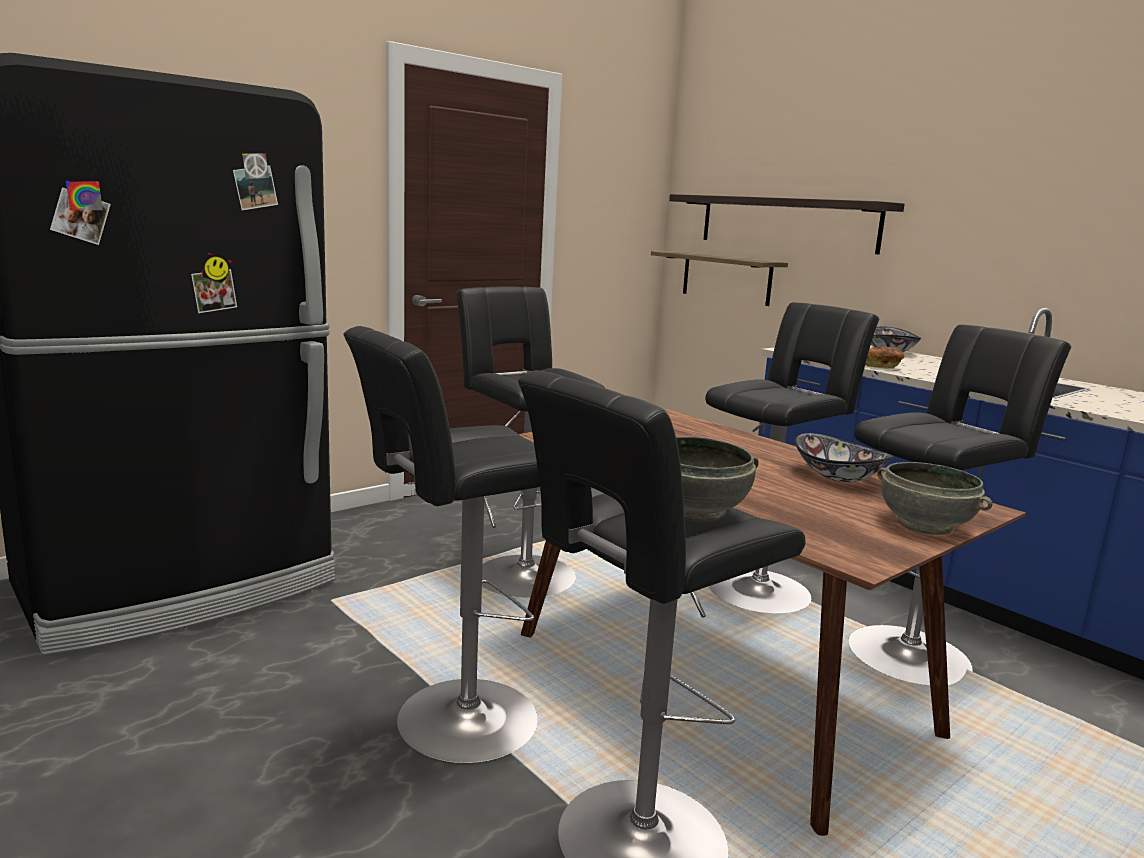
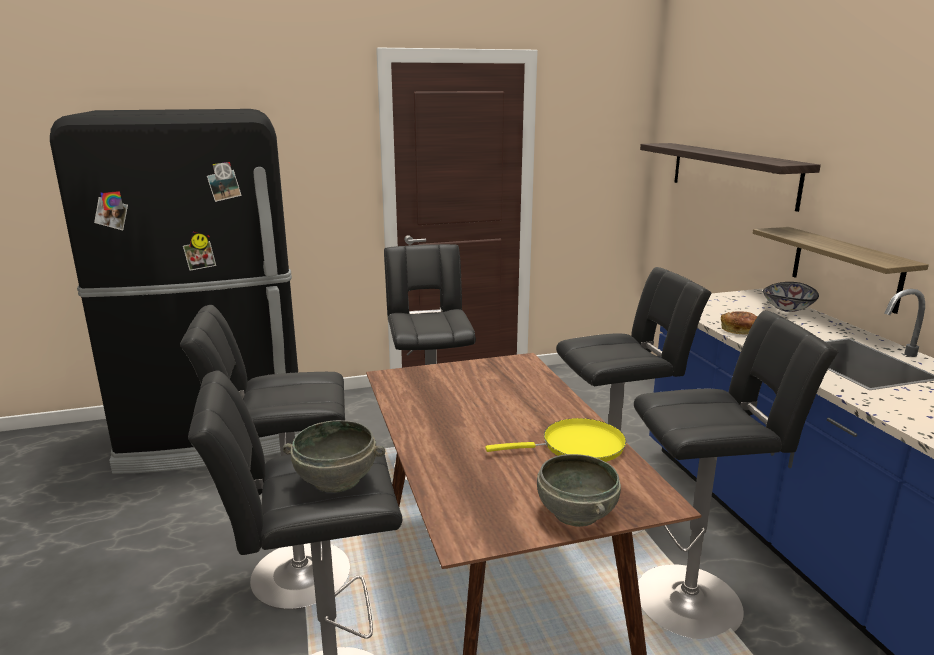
camera: 25 degrees right, 5 degrees up
shelf [651,251,788,306] -> shelf moved to [752,227,929,314]
bowl [794,433,893,482] -> yellow frying pan [485,418,626,462]

